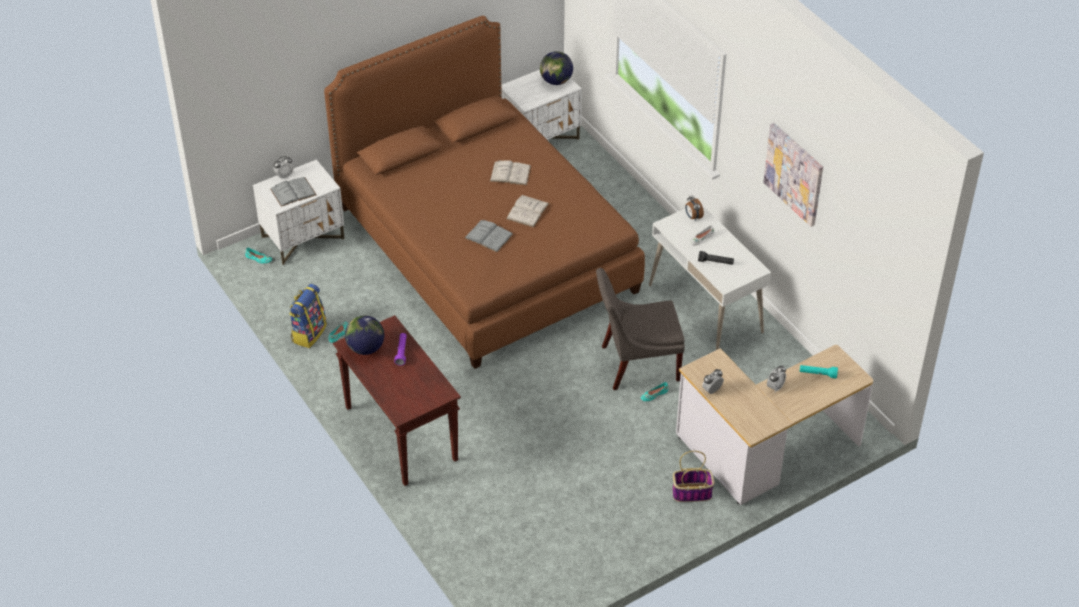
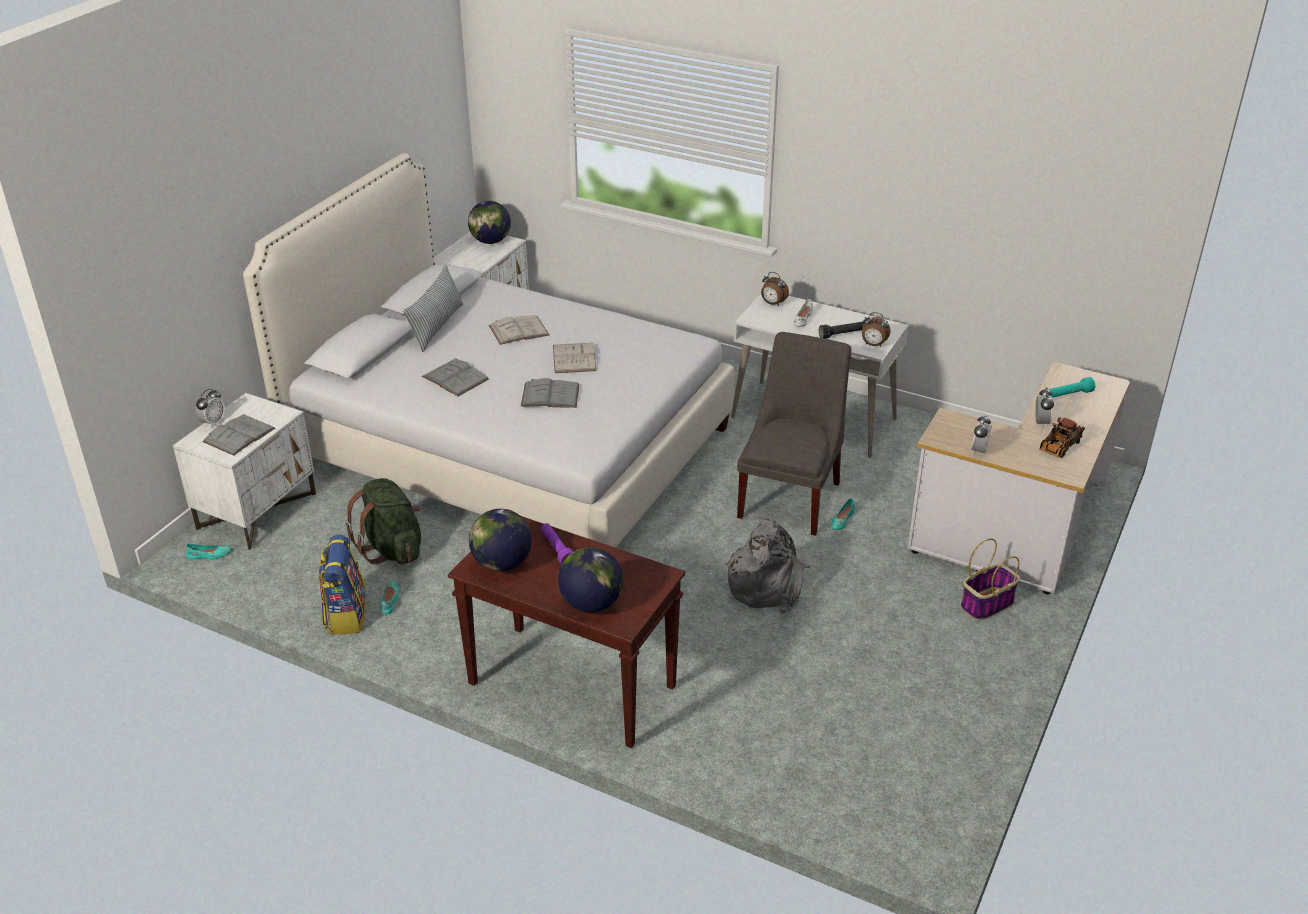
camera: 30 degrees left, 10 degrees down
brown bed [324,16,645,369] -> white bed [243,153,734,548]
grey chair [596,268,685,390] -> grey chair turned 150 degrees clockwise [737,332,852,536]
picture [763,123,823,227] -> none
none -> green backpack [345,478,421,564]
none -> pillow [403,265,463,352]
none -> grey book [422,358,489,396]
none -> globe [558,547,623,613]
none -> grey backpack [726,518,811,614]
none -> alarm clock [862,312,890,347]
none -> toy truck [1039,417,1085,458]

